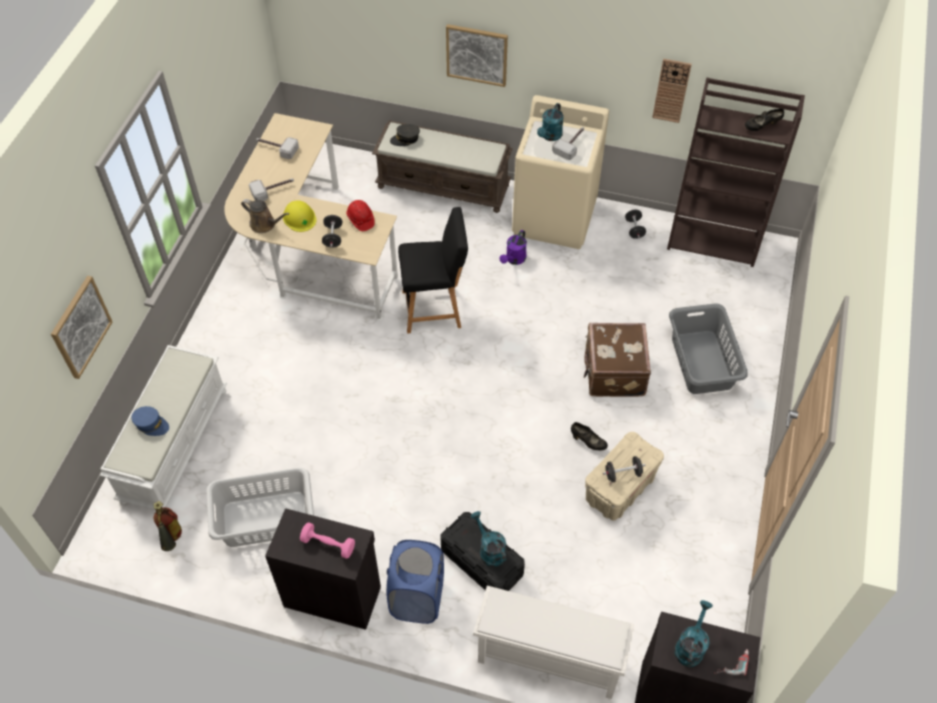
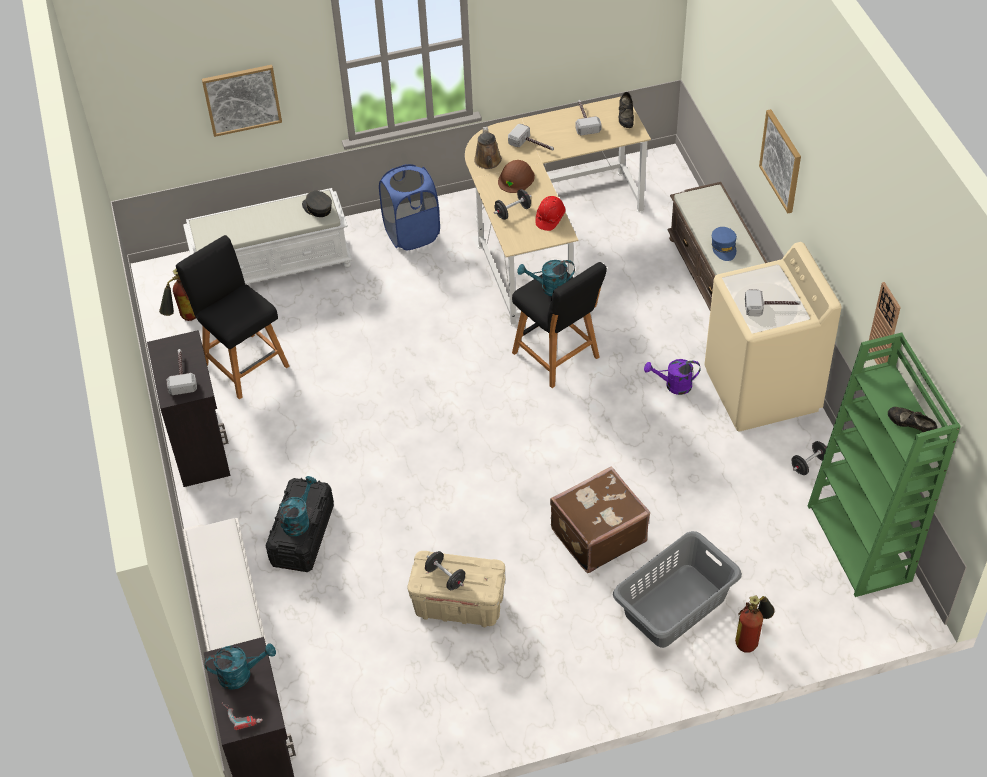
camera: 60 degrees right, 5 degrees down
blue cap [131,406,169,436] -> blue cap moved to [711,227,737,261]
grey laundry basket [206,468,314,547] -> black stool [176,235,289,399]
yellow hard hat [283,200,317,232] -> brown hard hat [498,160,535,193]
pink dumbbell [300,522,355,559] -> hammer [167,349,197,395]
blue laundry basket [386,540,444,624] -> blue laundry basket moved to [379,164,440,250]
grey cap [390,124,420,146] -> grey cap moved to [302,191,332,217]
turquoise watering can [537,103,563,141] -> turquoise watering can moved to [517,260,575,296]
black shoe [571,422,608,450] -> black shoe moved to [619,92,634,128]
brown bookcase [667,78,805,267] -> green bookcase [808,332,961,597]
none -> fire extinguisher [735,596,775,653]

